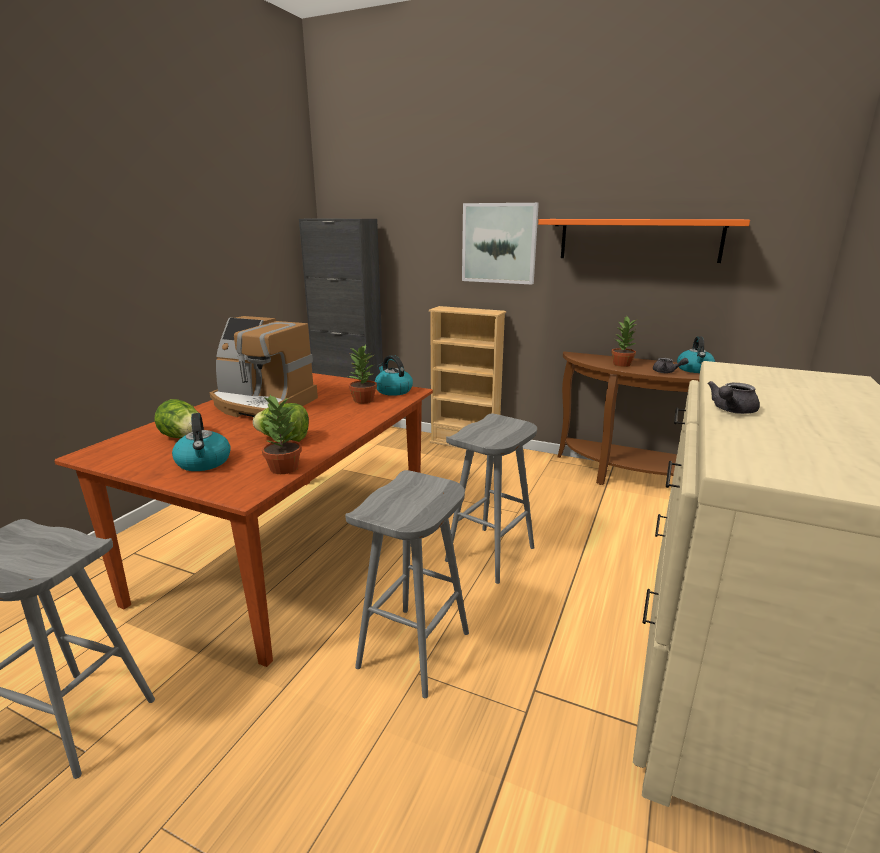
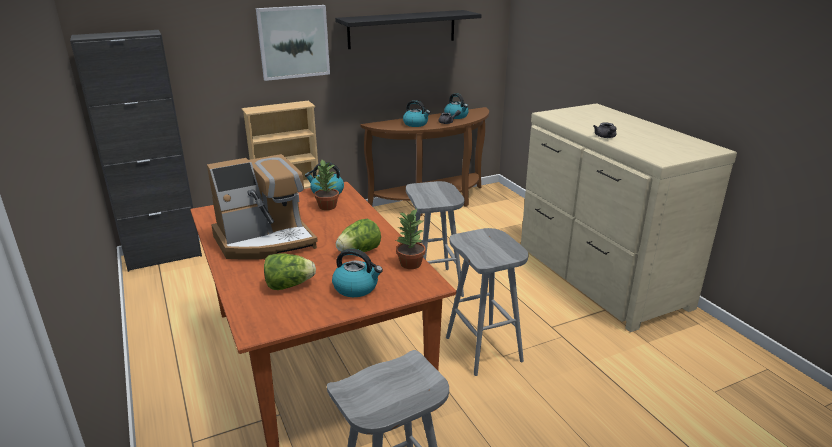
camera: 50 degrees left, 5 degrees up
orange shelf [538,219,750,263] -> black shelf [335,10,482,49]
potted plant [611,316,638,367] -> kettle [403,100,430,127]

